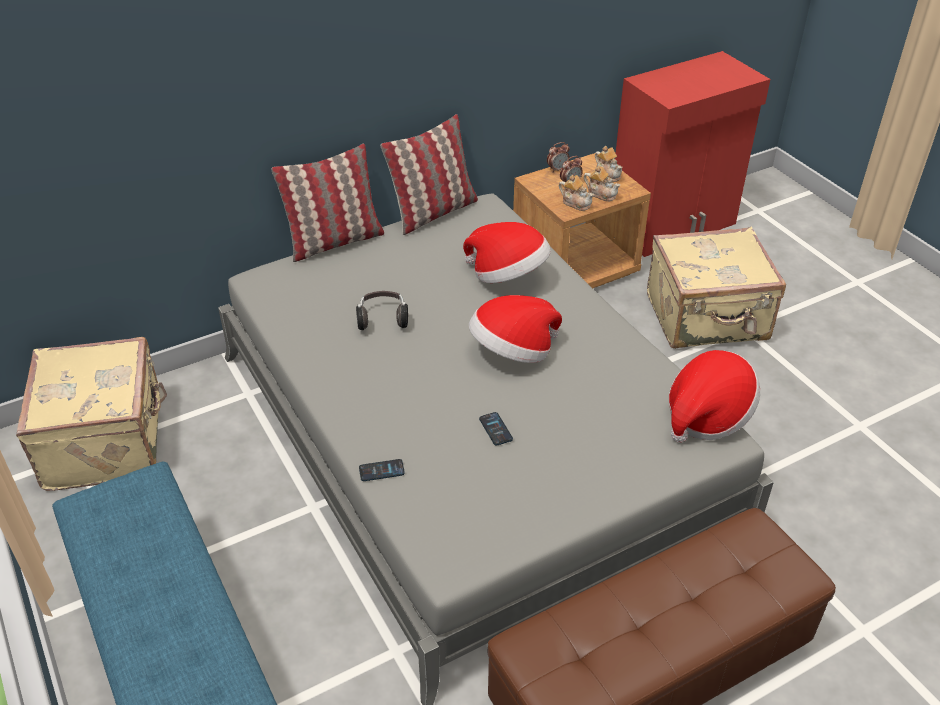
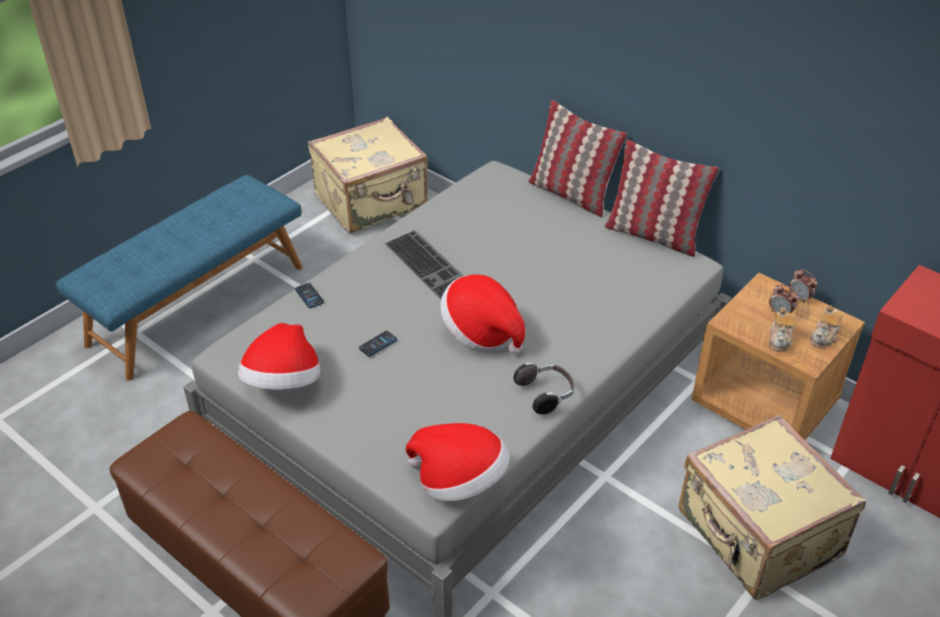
camera: 70 degrees right, 0 degrees up
headphones [356,291,408,330] -> headphones moved to [514,362,574,415]
hat [463,222,551,283] -> hat moved to [238,323,320,390]
teapot [559,175,594,211] -> none
none -> keyboard [385,230,463,299]

